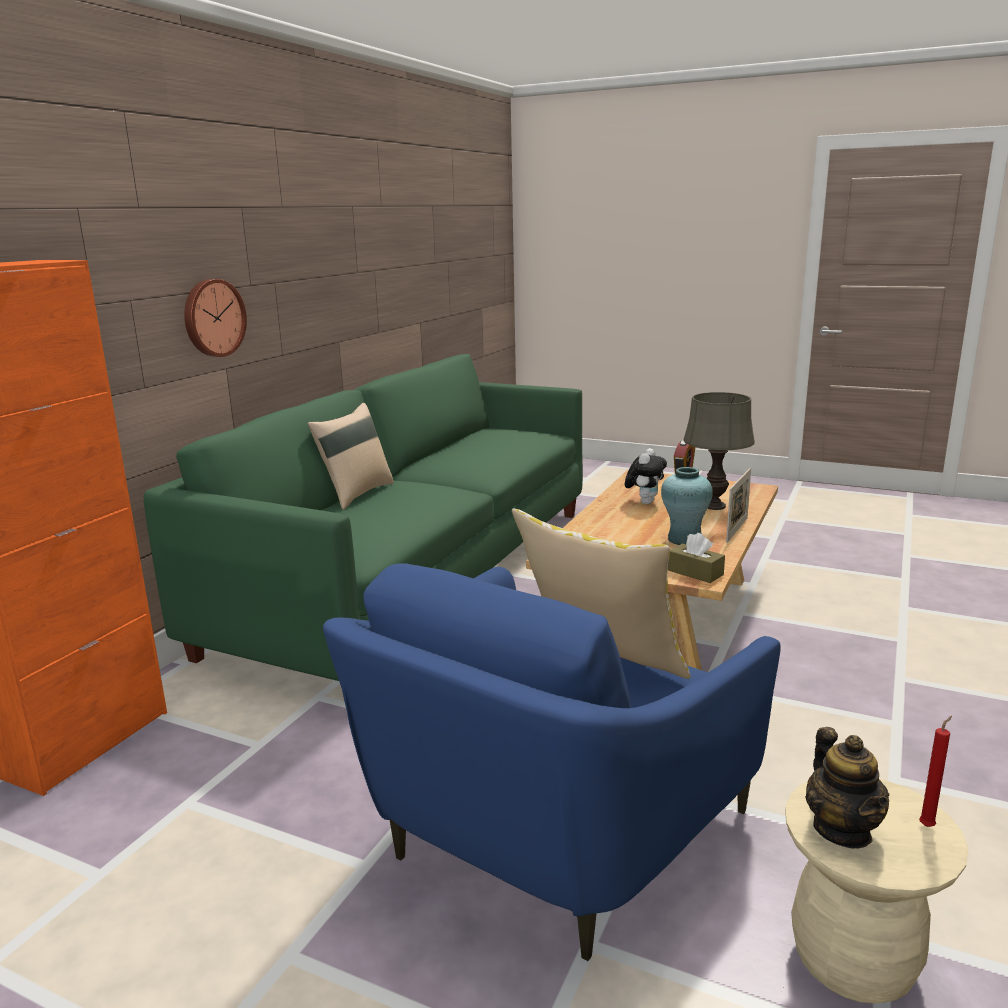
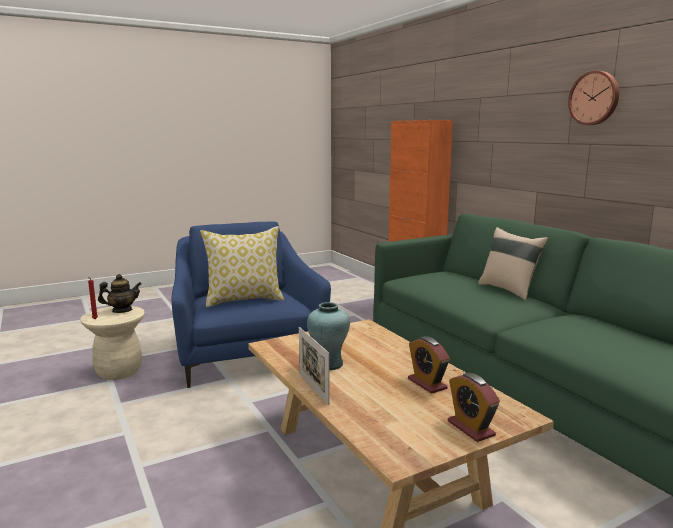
camera: 125 degrees right, 5 degrees down
wall clock [184,279,247,357] -> wall clock moved to [568,71,619,125]
plush toy [625,448,667,504] -> alarm clock [408,336,450,394]
brown tissue box [668,533,725,583] -> none
grey table lamp [684,392,755,510] -> none
teapot [805,727,889,849] -> teapot turned 135 degrees clockwise [98,274,142,313]

